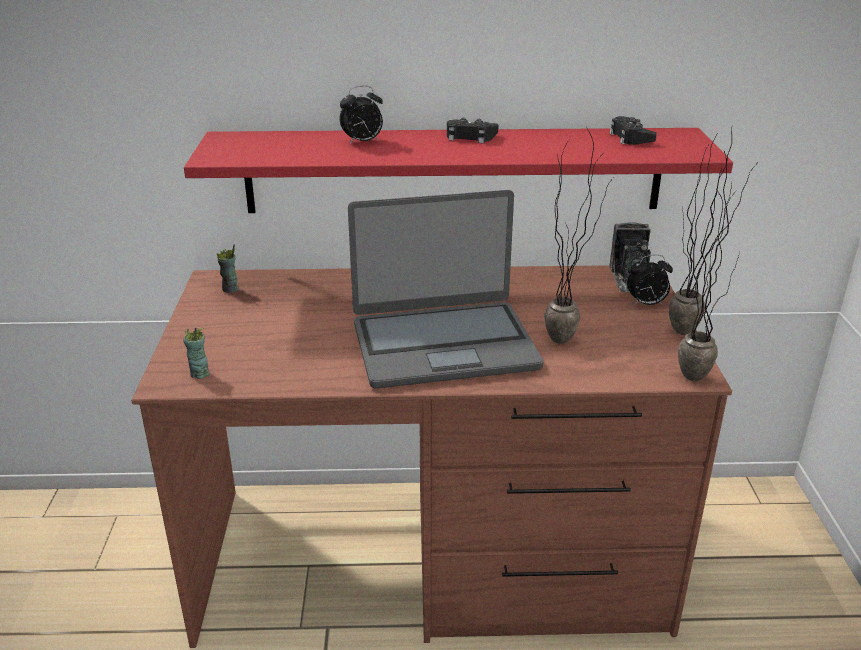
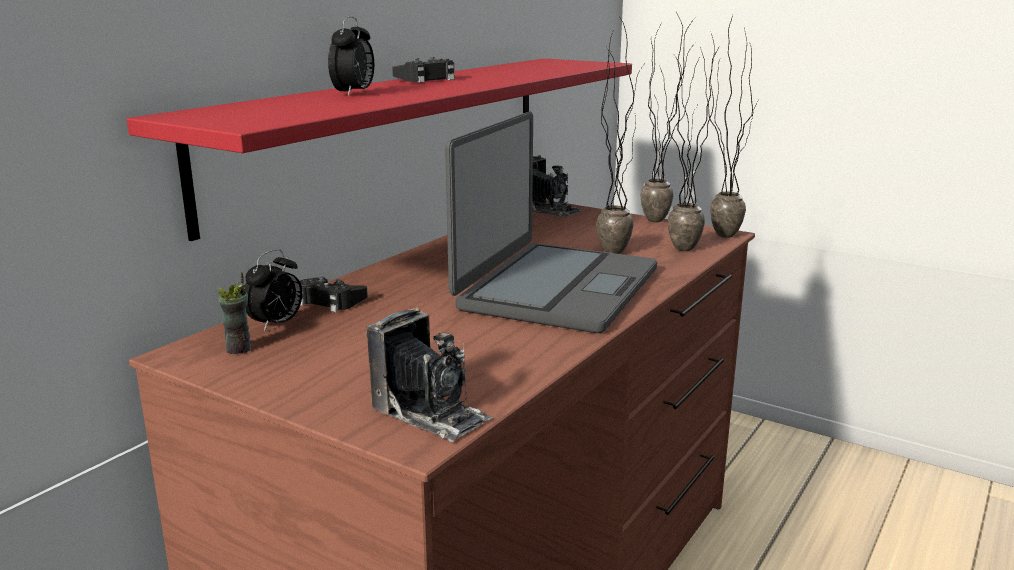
camera: 55 degrees left, 10 degrees down
cup [183,328,210,379] -> camera [366,307,492,442]
black game controller [610,116,657,145] -> black game controller moved to [300,276,368,312]
alarm clock [627,255,673,305] -> alarm clock moved to [243,249,302,332]
none -> potted plant [659,18,720,251]

